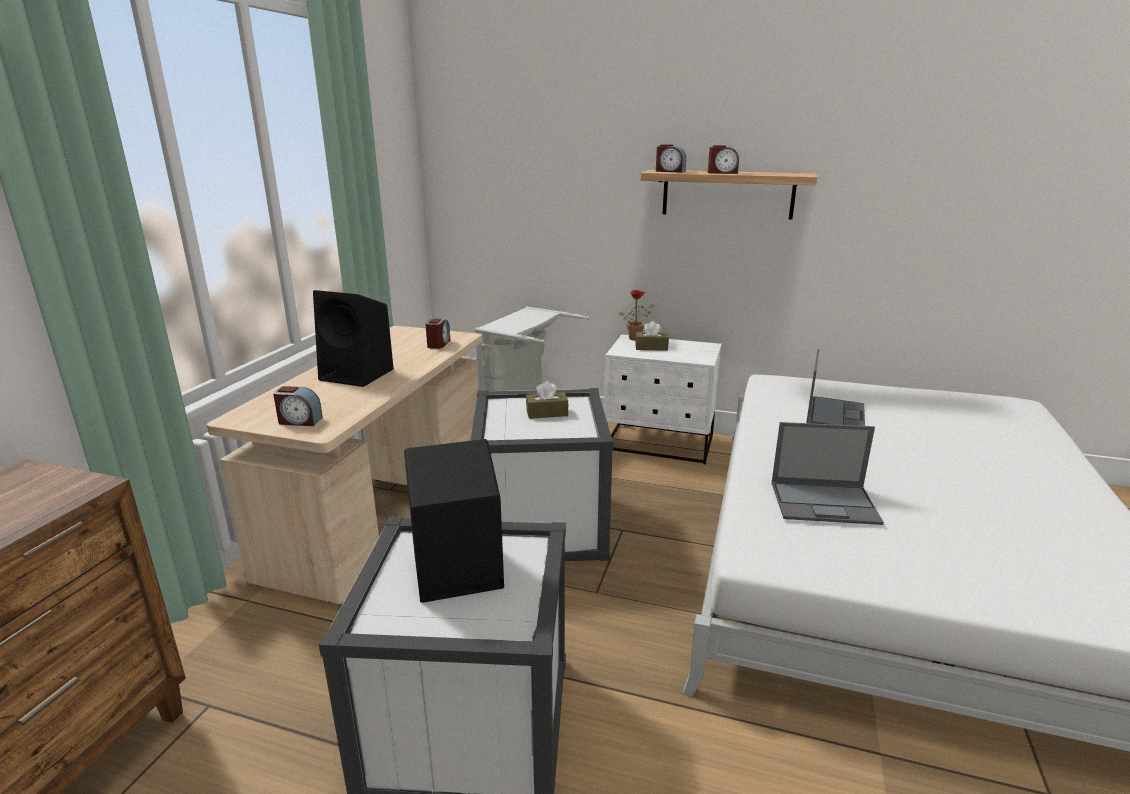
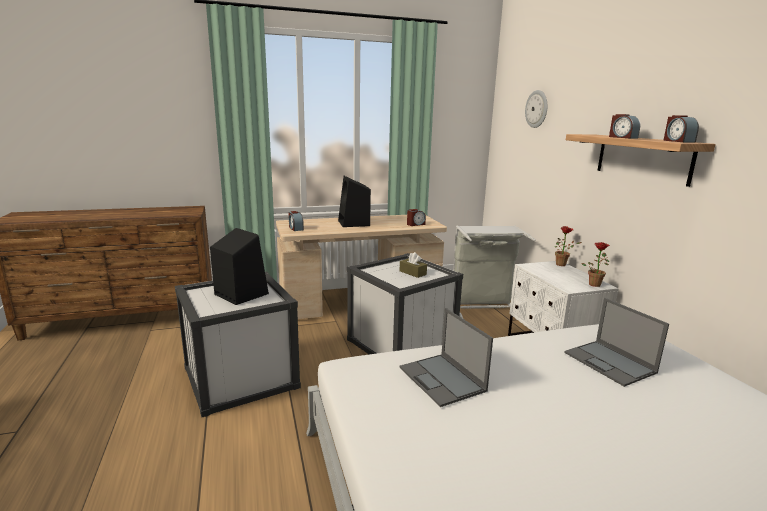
camera: 55 degrees right, 5 degrees down
brown tissue box [635,321,669,351] -> none
alarm clock [656,144,686,173] -> alarm clock moved to [664,115,699,143]
laptop [806,349,865,426] -> laptop turned 75 degrees clockwise [564,298,669,387]
none -> wall clock [525,90,547,128]
none -> potted plant [581,242,610,287]

